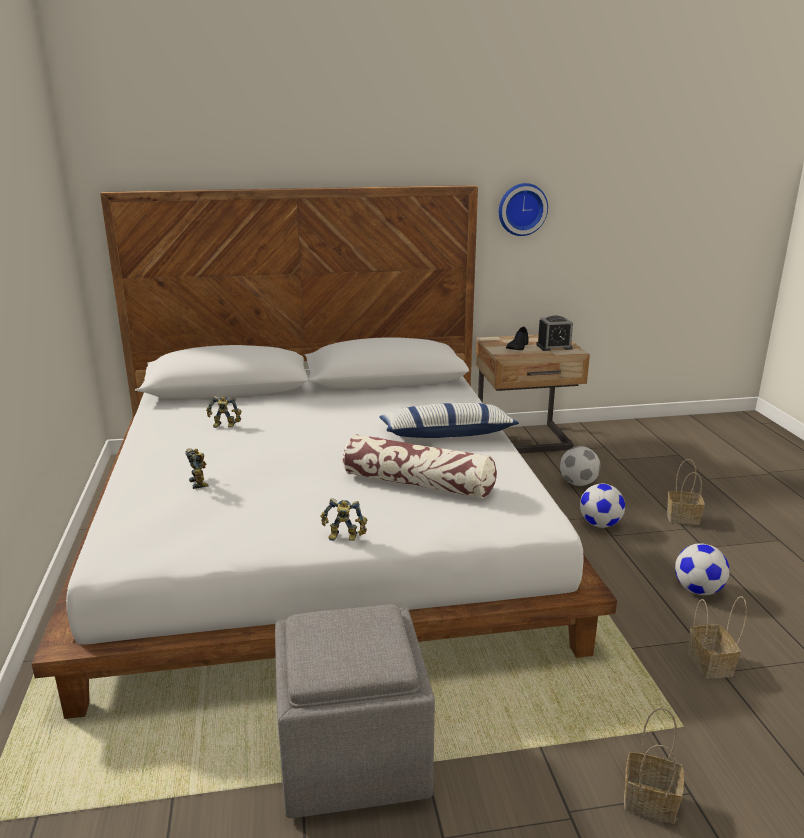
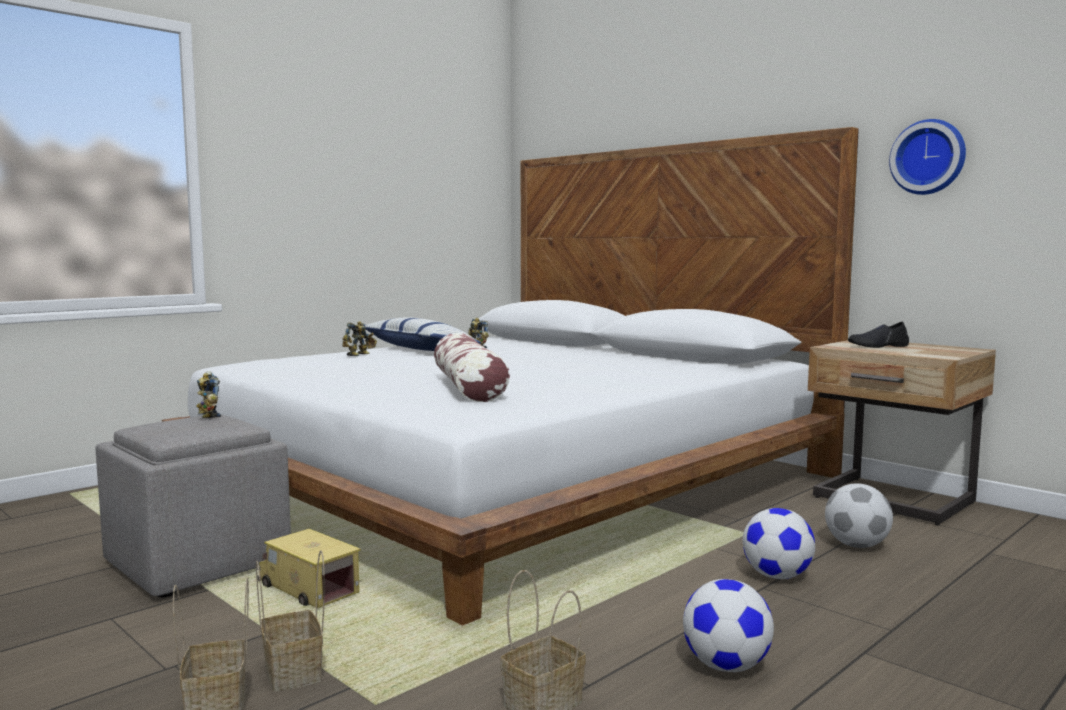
camera: 55 degrees right, 15 degrees down
toy robot [320,498,367,541] -> toy robot moved to [196,371,221,418]
pillow [379,403,519,438] -> pillow moved to [365,317,481,351]
alarm clock [536,316,573,351] -> none
basket [667,459,705,525] -> basket moved to [256,550,325,692]
none -> toy truck [257,529,361,608]

